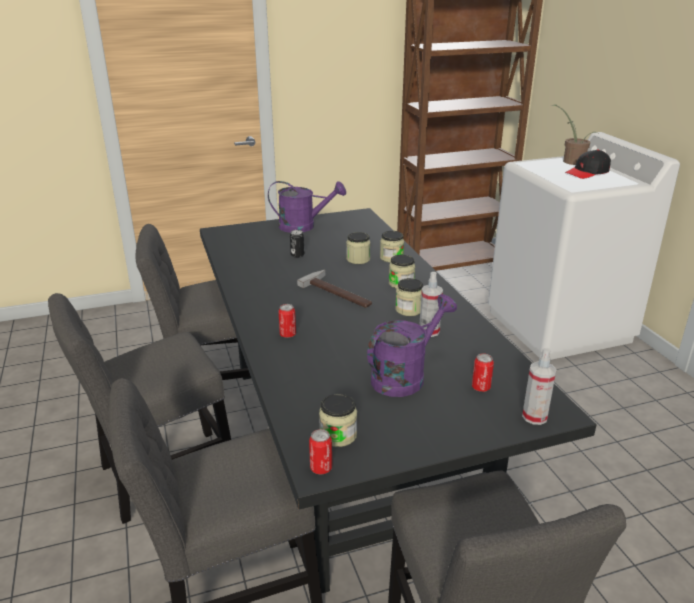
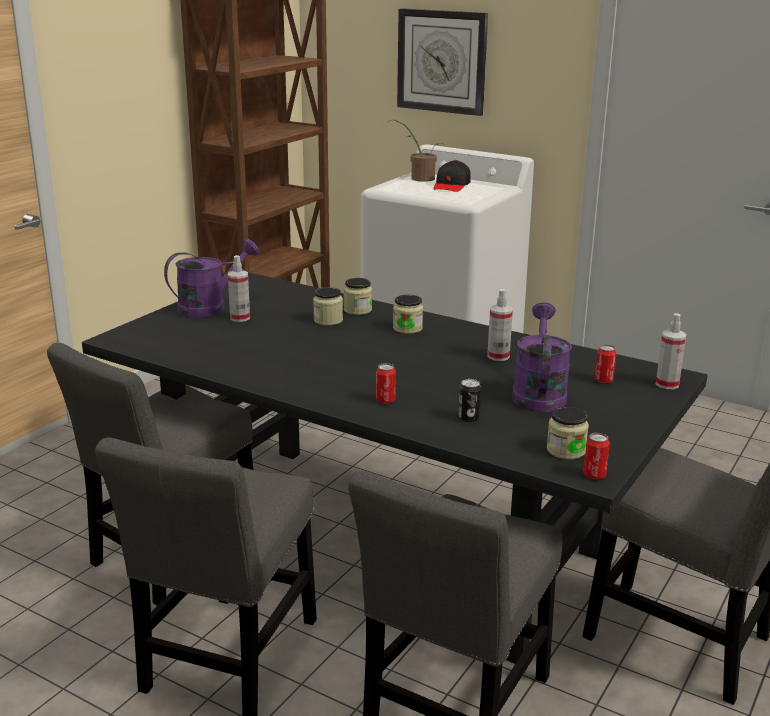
camera: 40 degrees left, 5 degrees down
can [290,230,304,258] -> can moved to [458,379,481,422]
hammer [297,270,372,308] -> none
jar [395,278,423,316] -> none
none -> spray bottle [228,255,250,322]
none -> wall clock [397,8,488,116]

